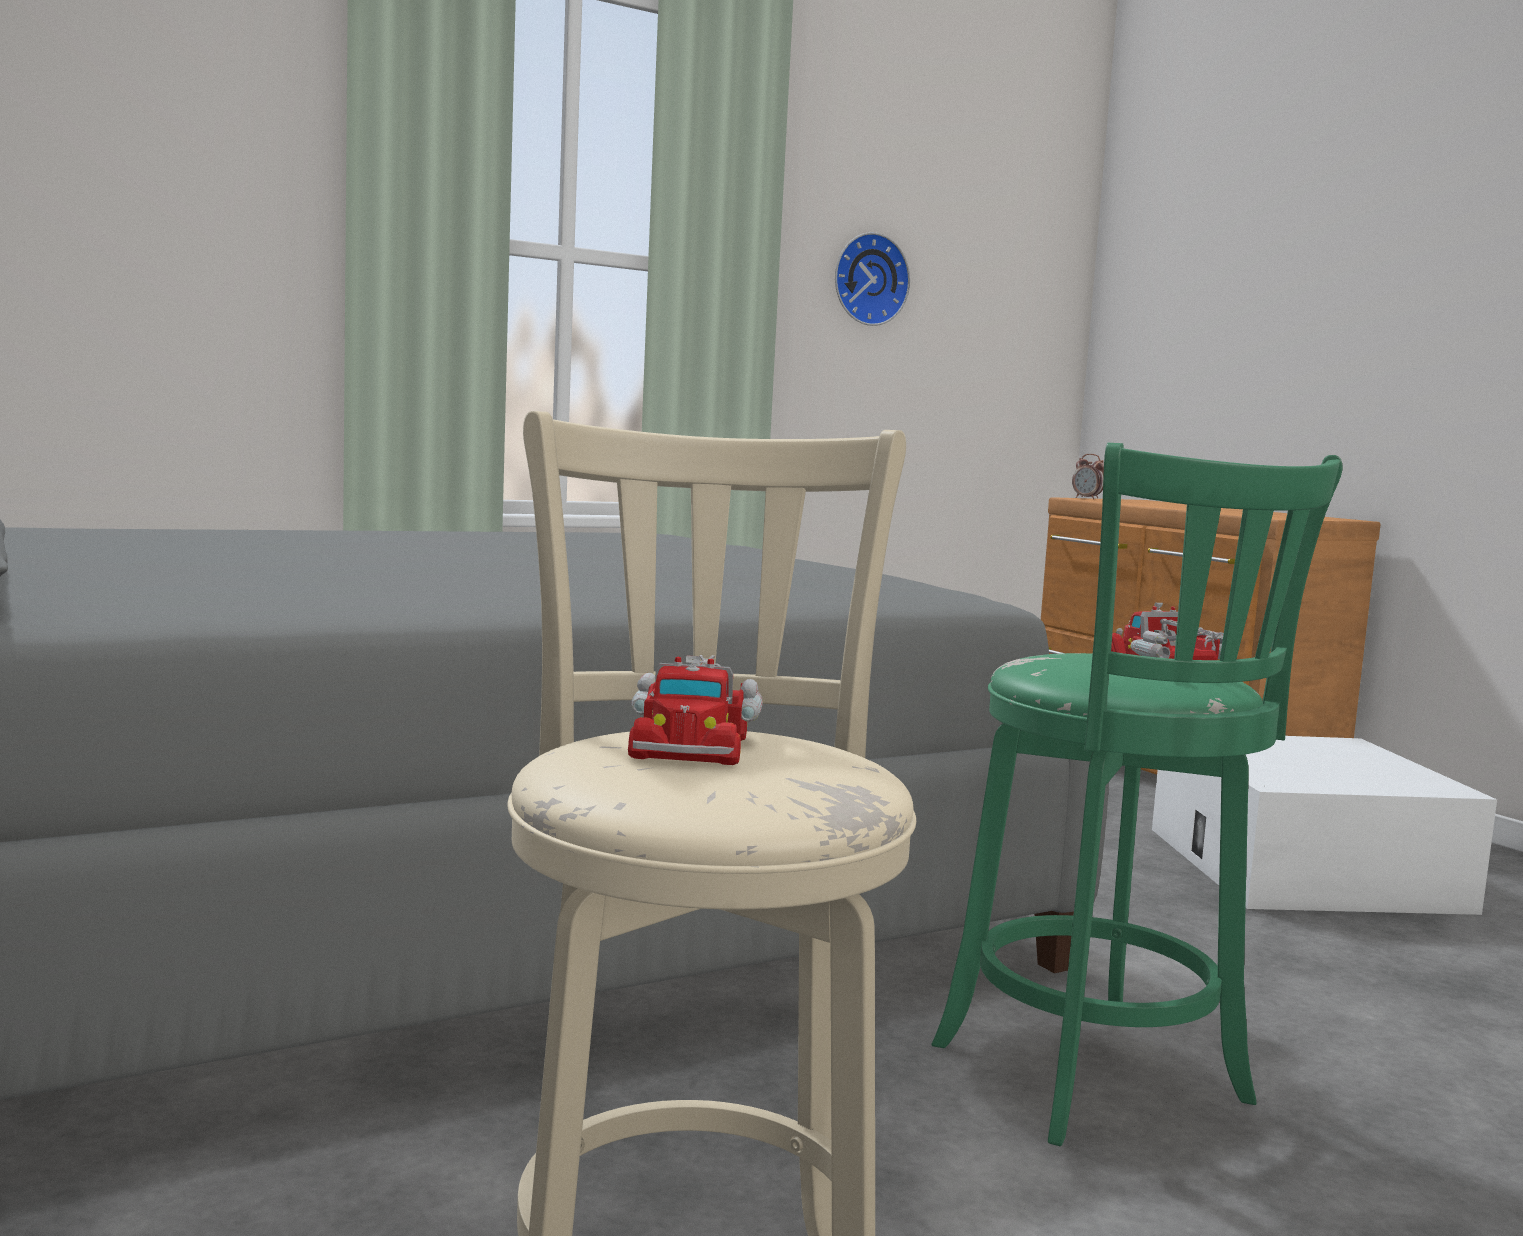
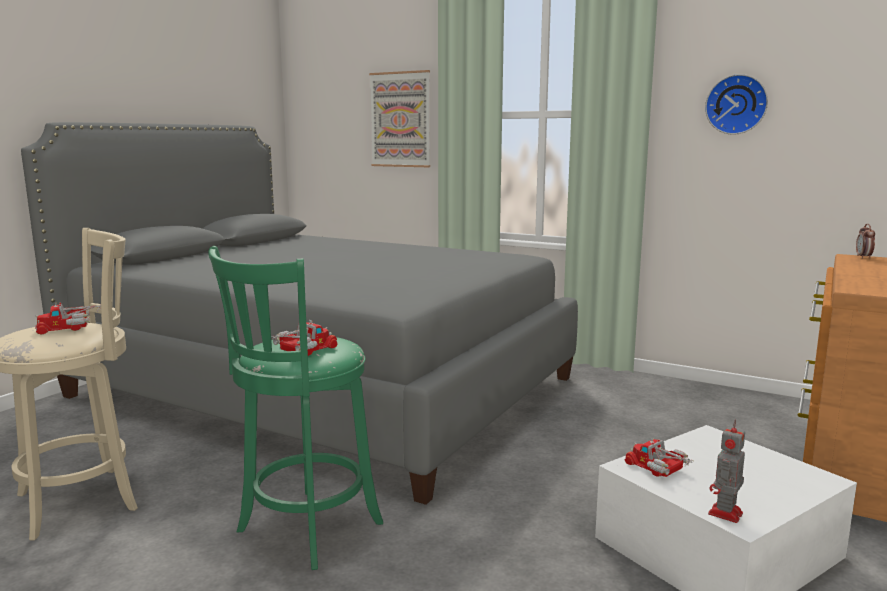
camera: 60 degrees right, 5 degrees up
none -> picture [369,70,430,167]
none -> toy truck [625,438,693,477]
none -> toy robot [708,420,745,523]

